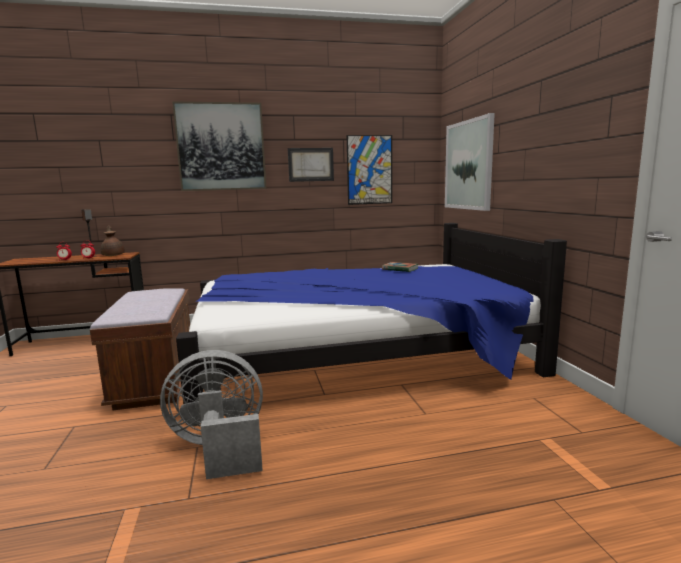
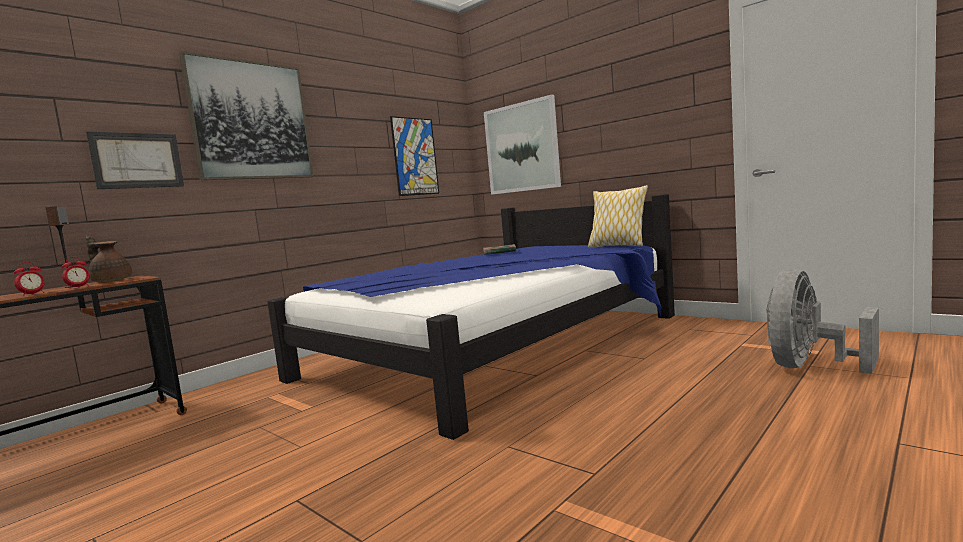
camera: 35 degrees left, 5 degrees down
brown bench [90,288,190,411] -> none
grey fan [160,350,263,479] -> grey fan moved to [767,269,879,374]
picture [288,148,334,182] -> picture moved to [86,132,184,189]
none -> pillow [588,185,648,248]

